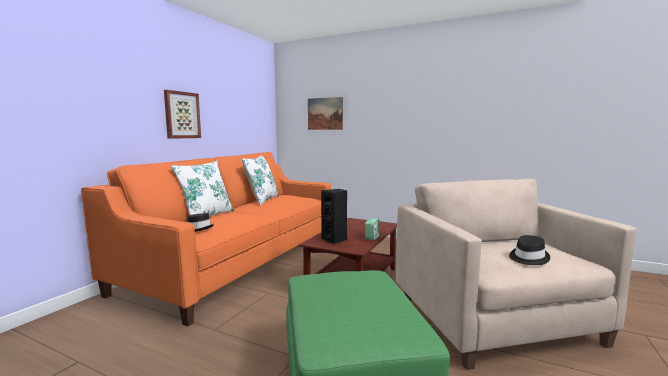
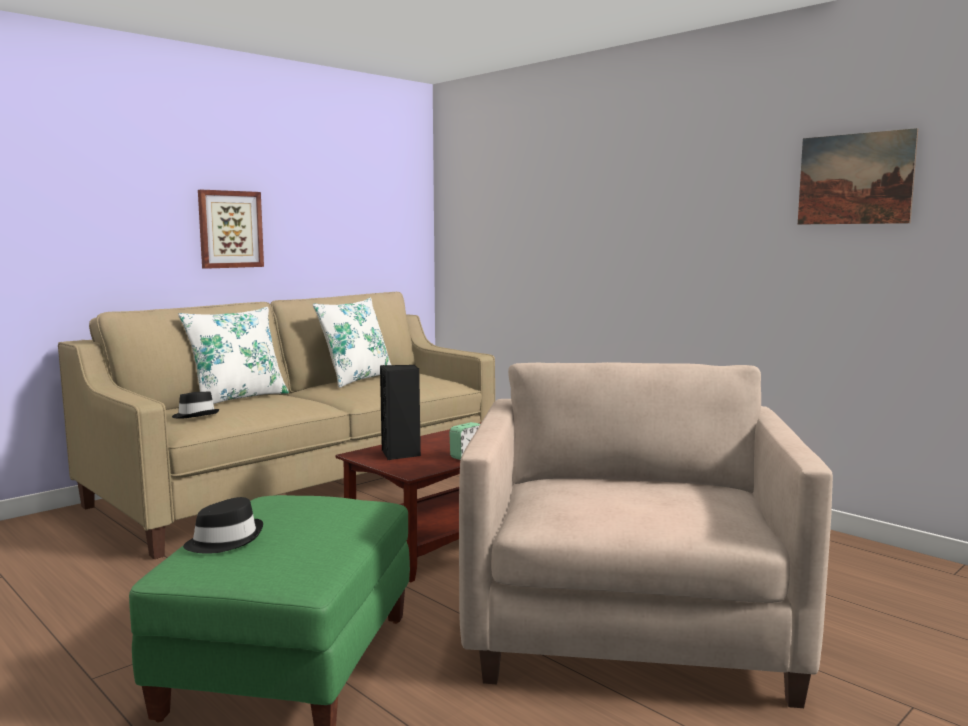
camera: 20 degrees right, 0 degrees up
orange sofa [81,152,331,326] -> beige sofa [58,292,495,559]
picture [308,97,343,130] -> picture moved to [798,128,918,224]
black hat [509,235,550,265] -> black hat moved to [183,497,263,554]

